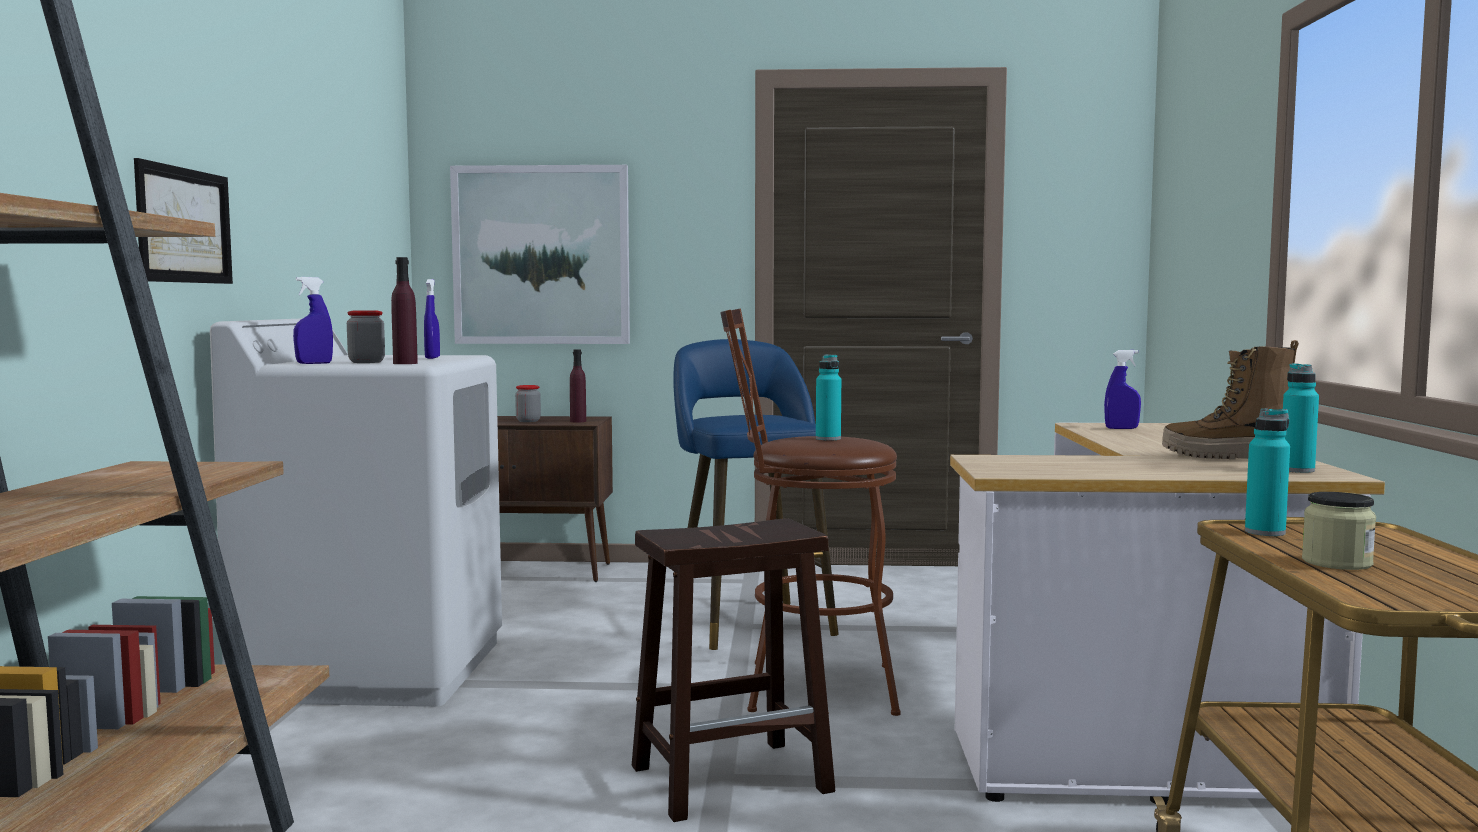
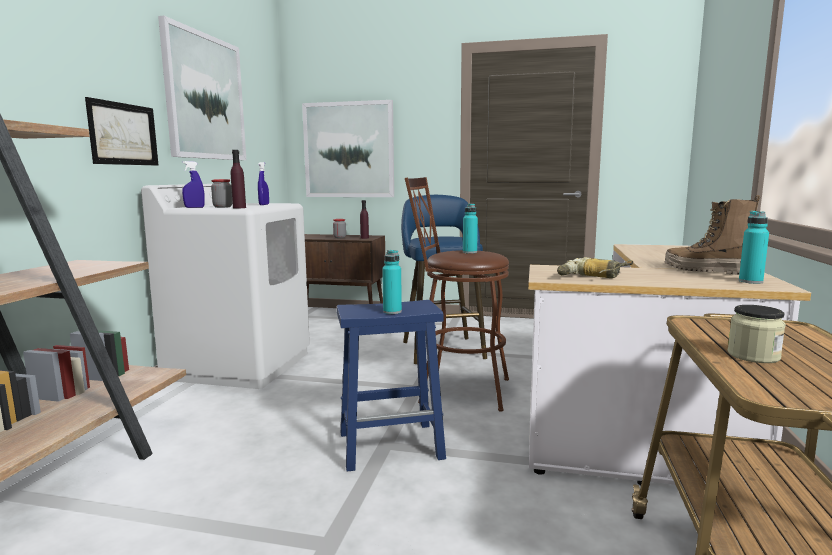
camera: 10 degrees right, 5 degrees up
brown stool [632,518,835,822] -> blue stool [337,300,446,472]
blue spray bottle [1104,350,1141,429] -> none
turquoise bottle [1245,408,1290,536] -> turquoise bottle moved to [382,250,402,314]
none -> picture [158,16,246,160]
none -> power drill [557,257,633,278]

